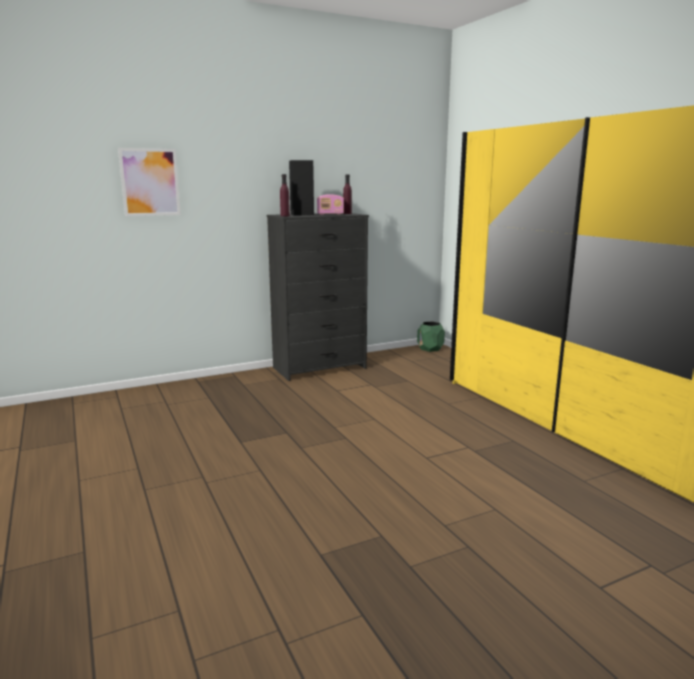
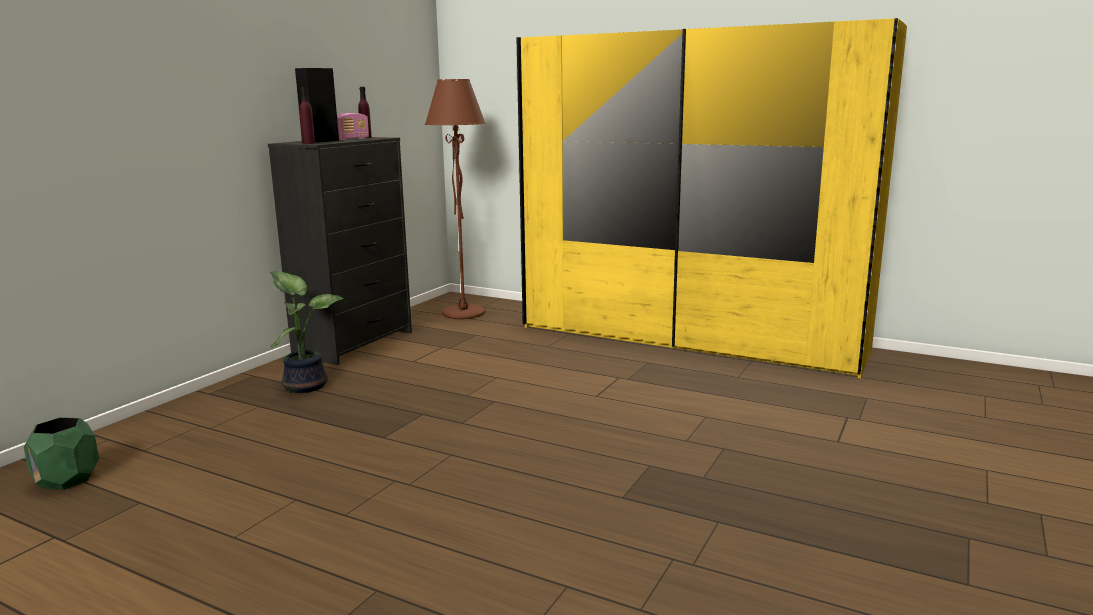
camera: 35 degrees left, 0 degrees up
picture [118,148,181,216] -> none
green planter [417,321,445,352] -> green planter moved to [24,417,99,490]
none -> potted plant [270,271,347,393]
none -> brown floor lamp [425,79,486,319]

